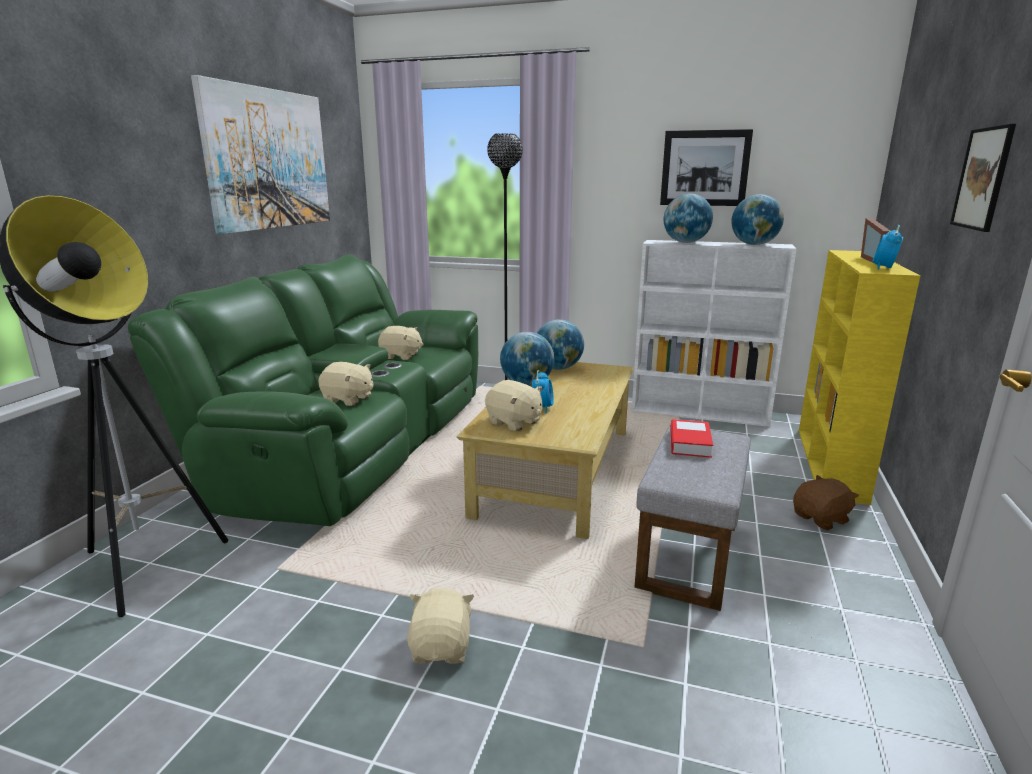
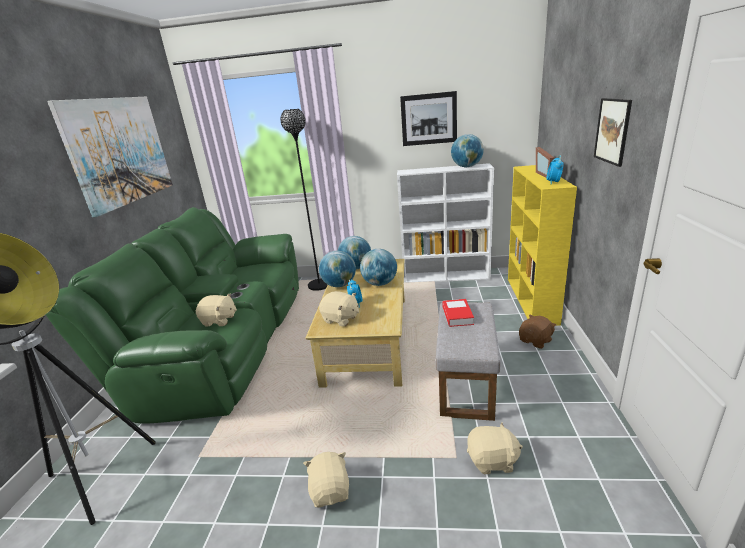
camera: 10 degrees left, 5 degrees up
beige plush toy [378,326,424,360] -> beige plush toy moved to [467,422,523,474]
globe [664,193,713,243] -> globe moved to [360,249,397,286]

